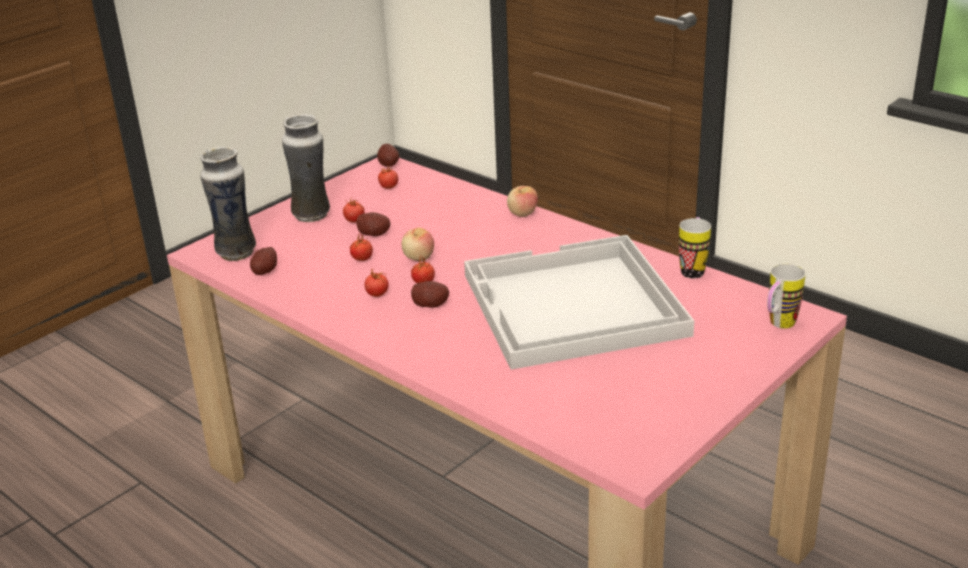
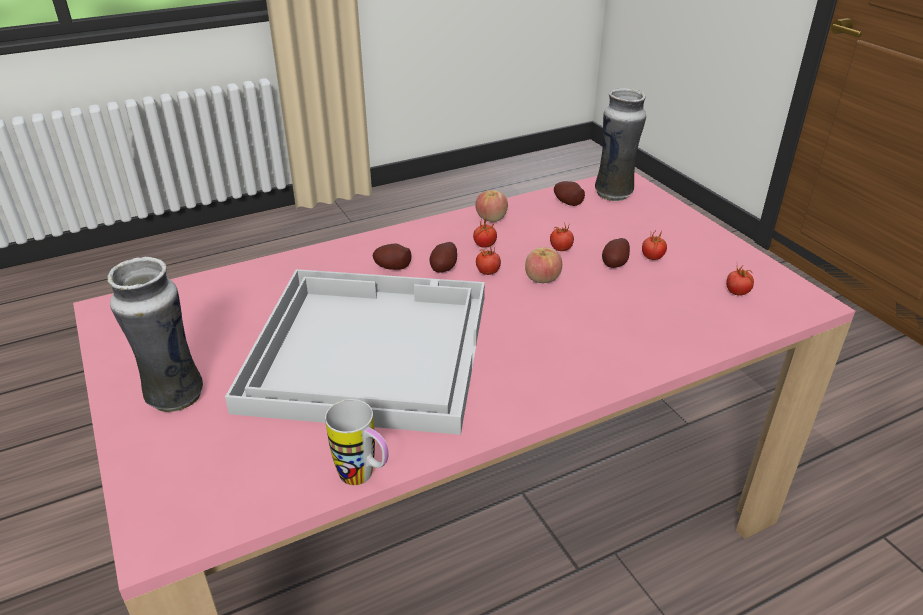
camera: 110 degrees right, 5 degrees up
vase [282,114,330,222] -> vase moved to [107,257,203,412]
potato [377,144,400,167] -> potato moved to [373,243,412,270]
apple [507,186,538,217] -> apple moved to [475,190,508,222]
mug [767,264,806,329] -> none

